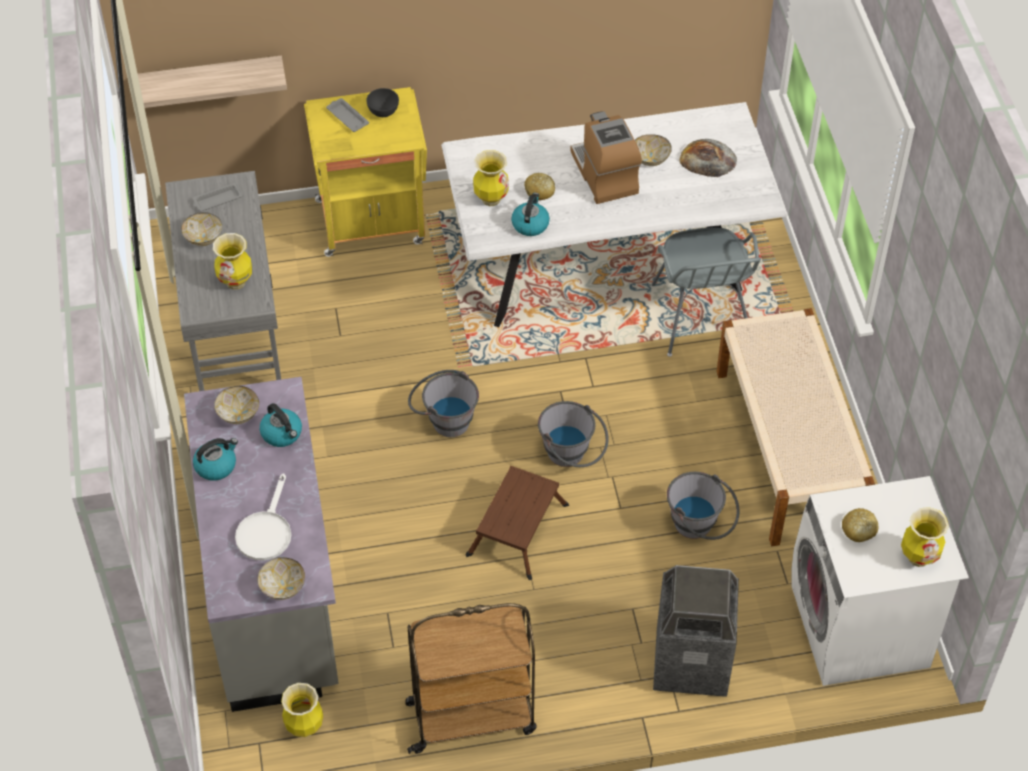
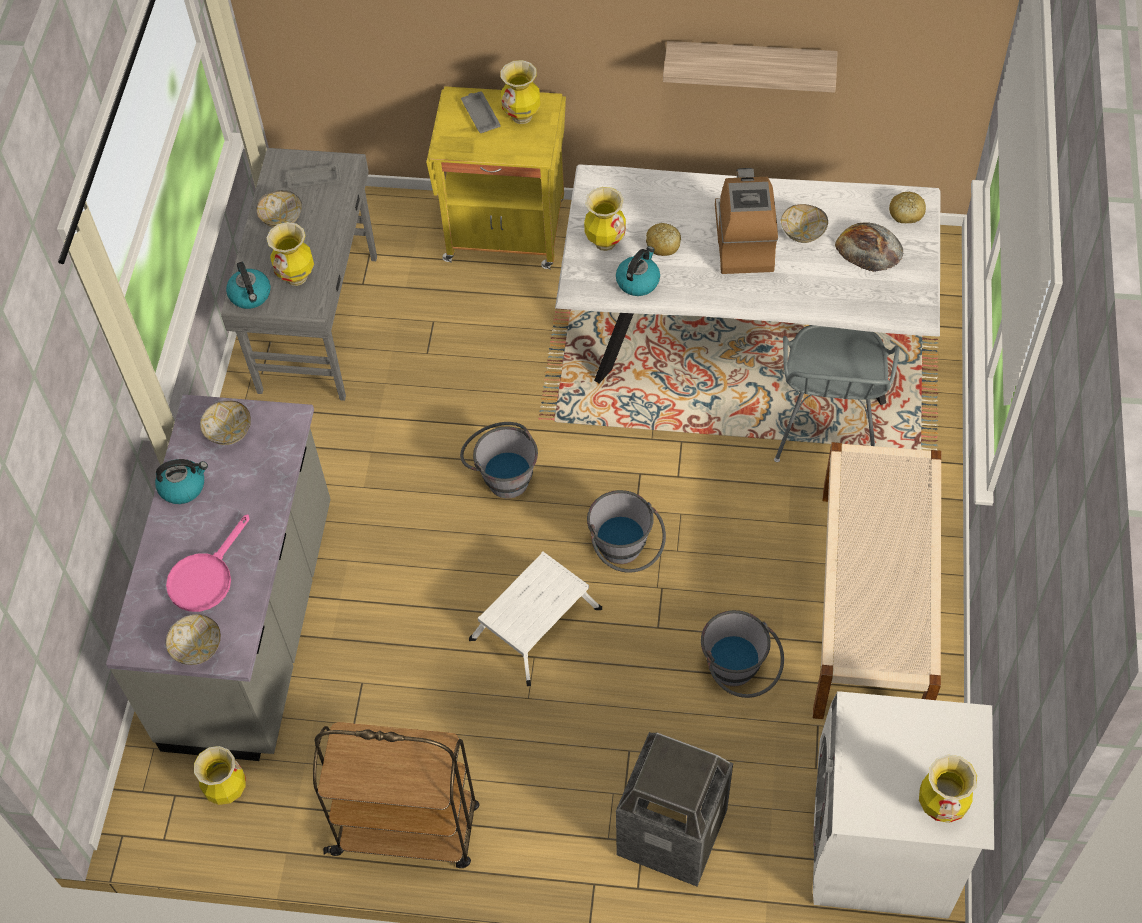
camera: 20 degrees right, 5 degrees up
shelf [138,56,287,108] -> shelf moved to [663,41,838,93]
white frying pan [235,473,291,560] -> pink frying pan [166,514,250,612]
kettle [260,403,302,447] -> kettle moved to [226,262,271,309]
grey bowl [366,88,399,117] -> vase [501,60,540,124]
brown step ladder [465,466,569,580] -> white step ladder [469,552,602,686]
bread [842,508,878,542] -> bread moved to [889,192,926,224]

